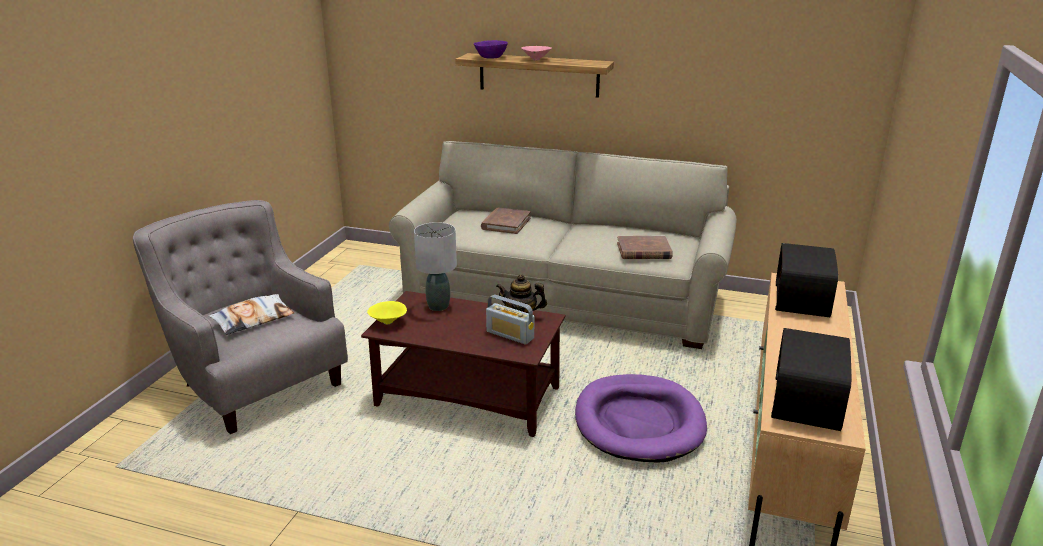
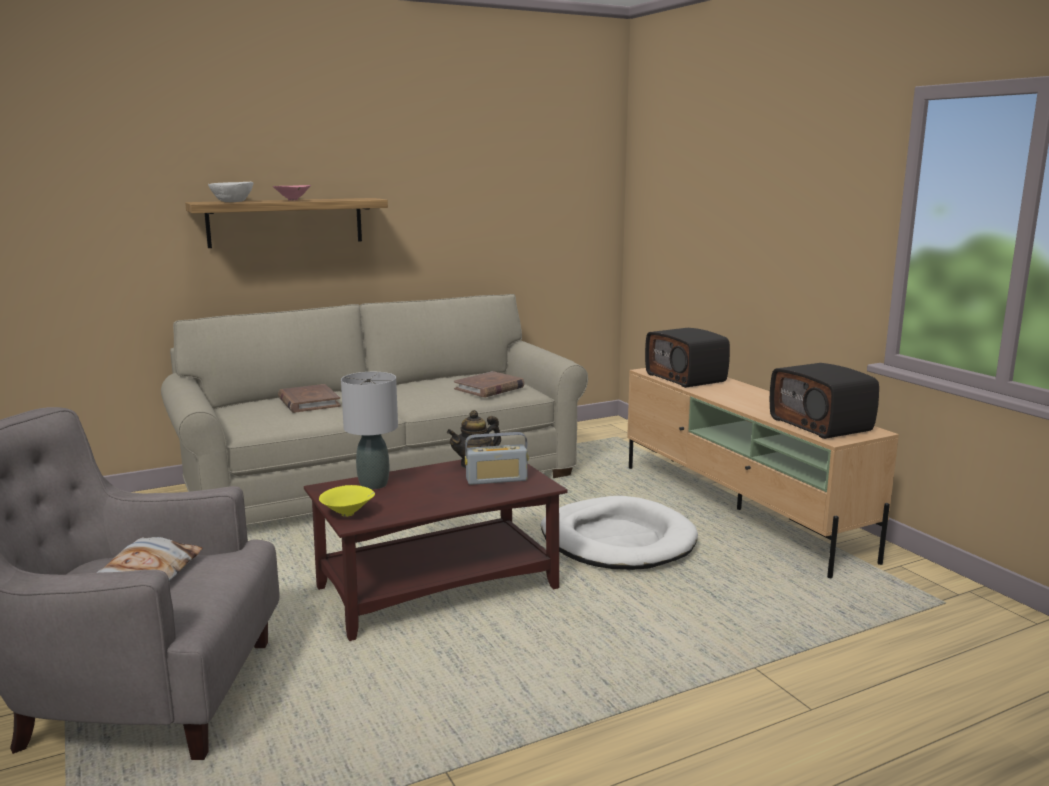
camera: 45 degrees left, 10 degrees down
purple bowl [474,40,508,59] -> white bowl [208,182,253,202]
purple dog bed [575,374,707,463] -> white dog bed [541,496,698,570]

